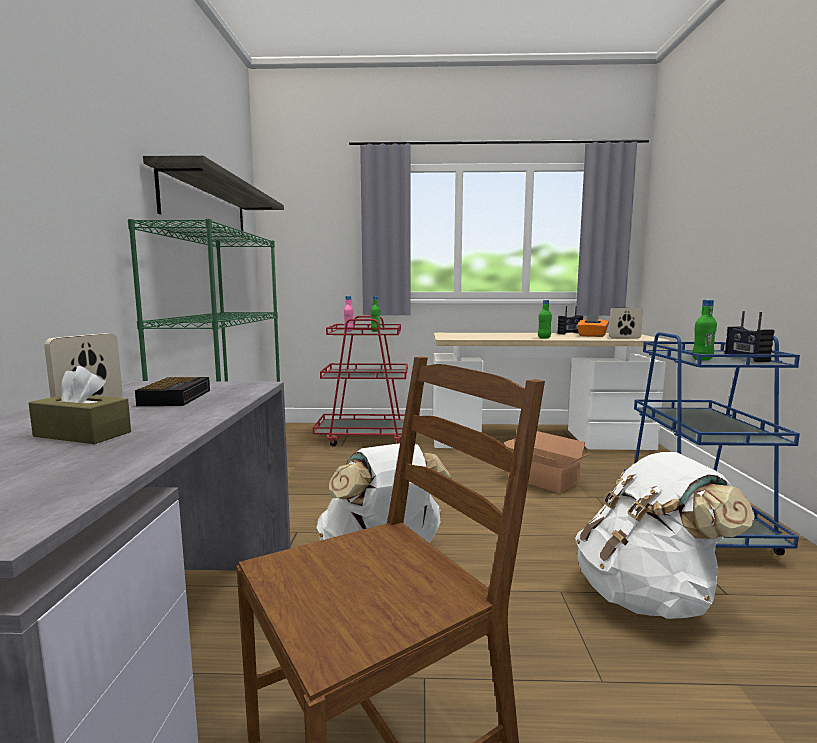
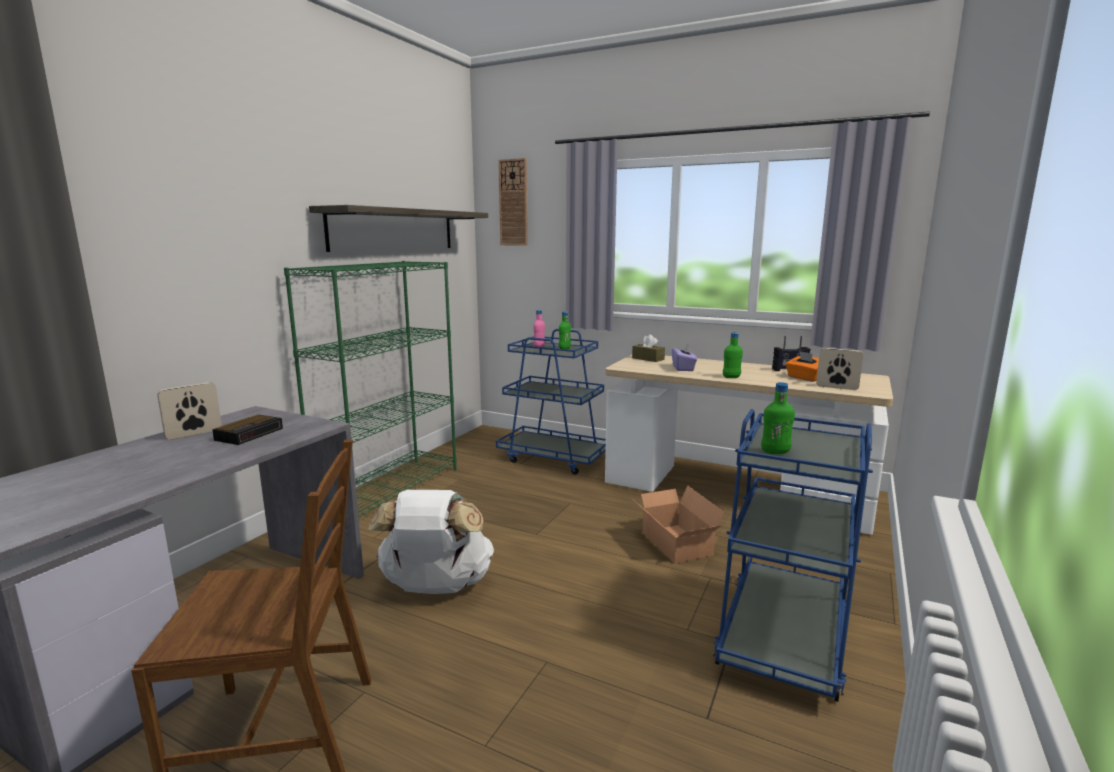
camera: 25 degrees right, 5 degrees up
brown tissue box [29,366,131,444] -> brown tissue box moved to [632,334,665,362]
red cart [313,316,408,446] -> blue cart [496,329,606,475]
white backpack [575,452,755,619] -> none
radio [725,311,774,362] -> none
none -> wall clock [498,158,528,246]
none -> purple tissue box [672,343,697,371]

